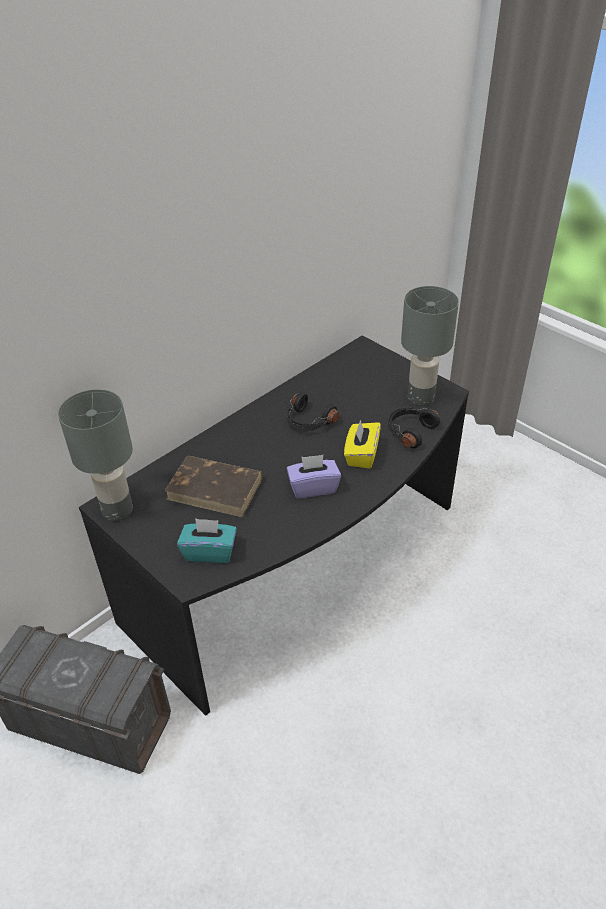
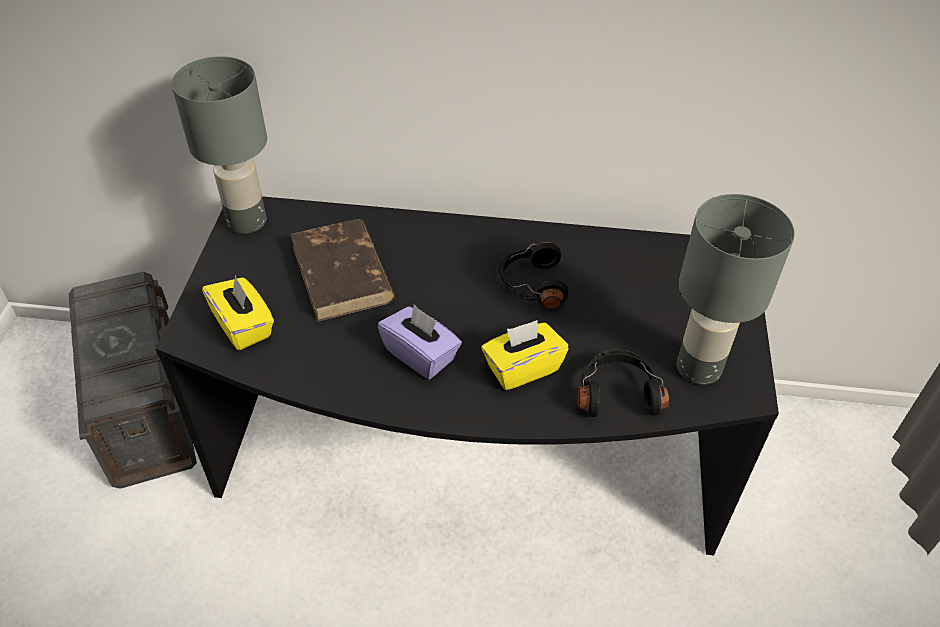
camera: 50 degrees right, 5 degrees up
turquoise tissue box [177,518,237,563] -> yellow tissue box [202,275,274,350]

